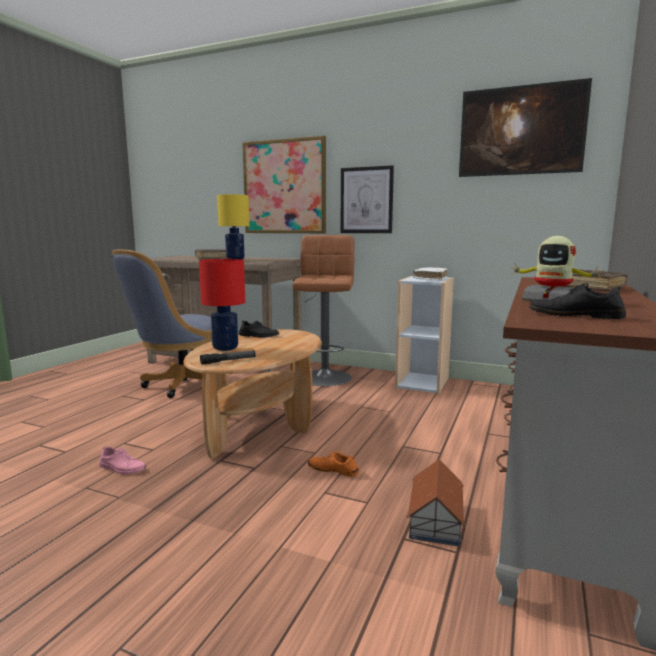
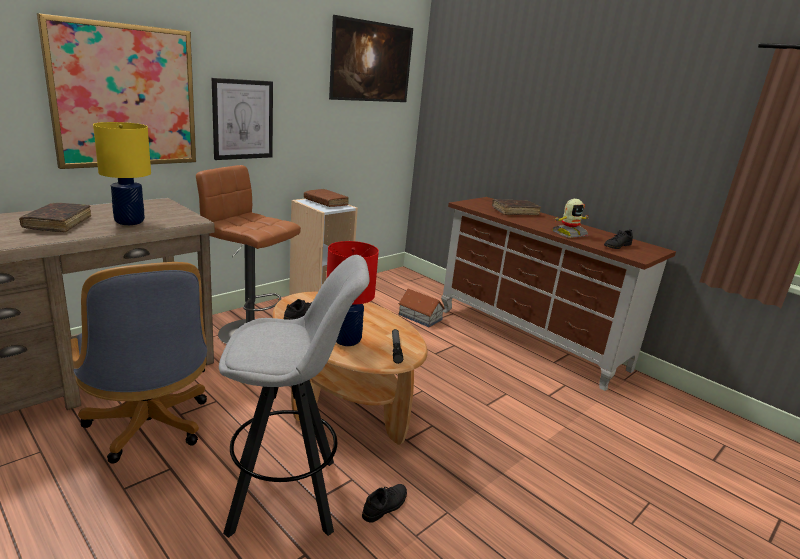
camera: 70 degrees left, 10 degrees up
pink shoe [99,446,147,474] -> black shoe [362,484,407,523]
orange shoe [308,451,359,477] -> none
toy house [407,459,465,547] -> toy house moved to [398,289,445,327]
white book [413,267,447,281] -> brown book [304,189,349,207]
none -> grey stool [219,255,370,538]

